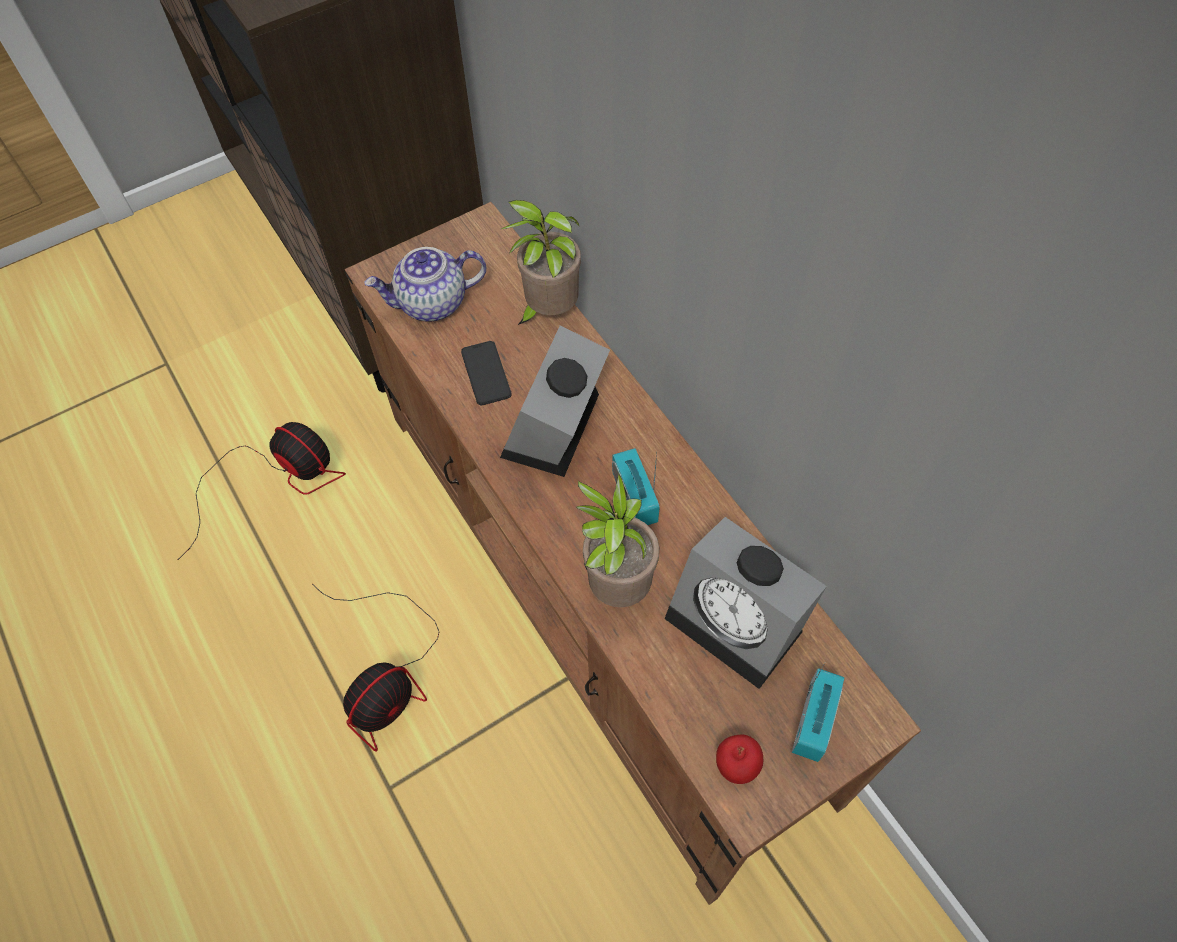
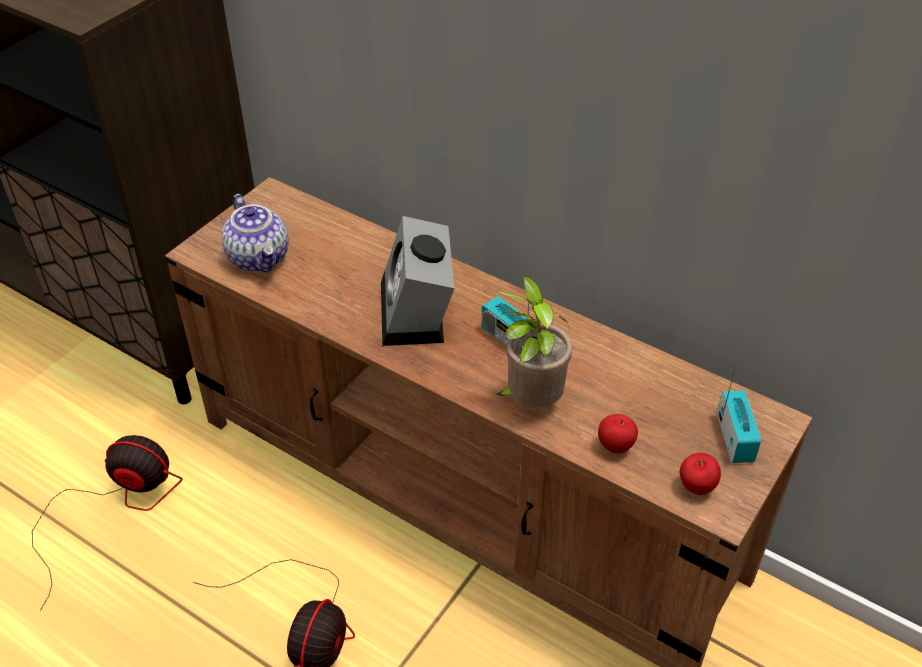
camera: 25 degrees left, 15 degrees down
teapot [364,247,486,321] -> teapot turned 75 degrees counterclockwise [221,194,289,273]
phone [461,341,512,405] -> none
potted plant [501,200,581,325] -> none
alarm clock [665,517,827,689] -> none
none -> apple [598,414,638,454]

